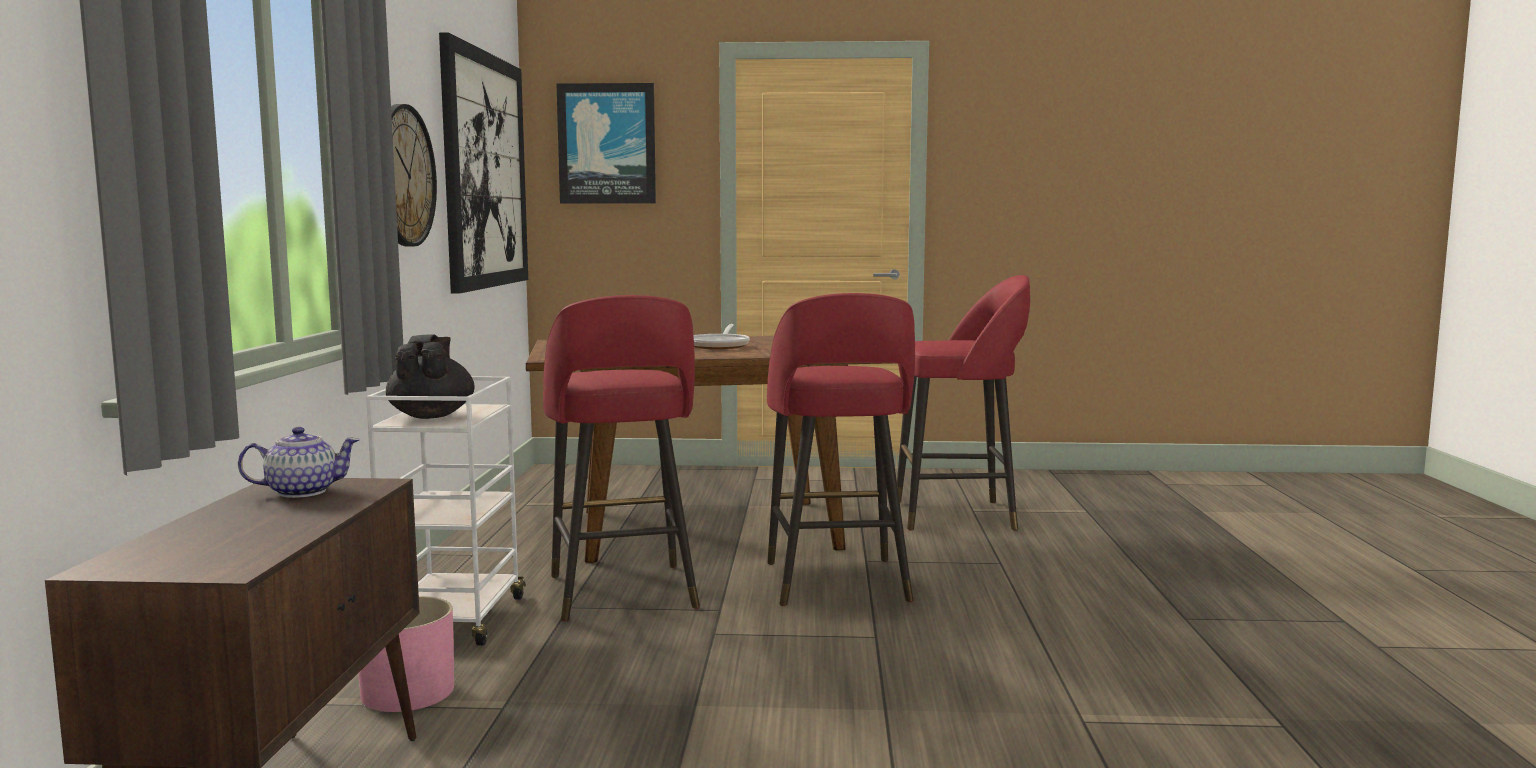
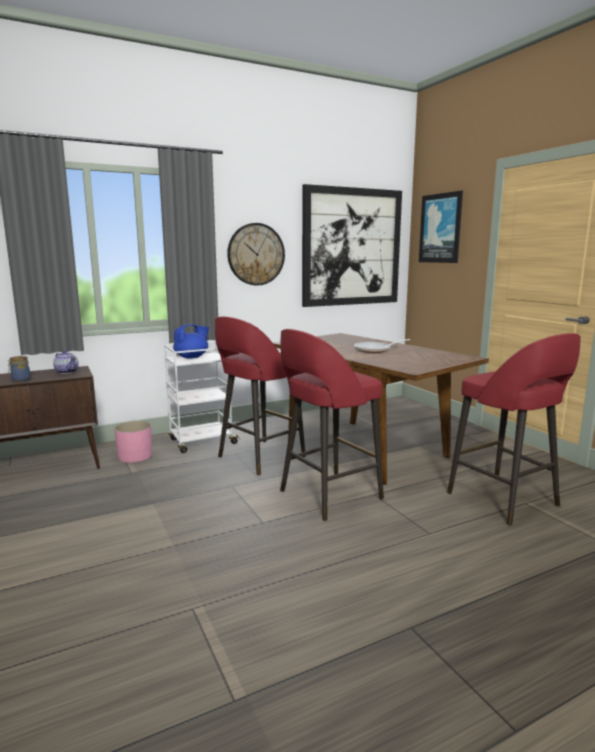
camera: 60 degrees right, 5 degrees up
black teapot [386,334,475,419] -> blue teapot [173,324,209,359]
none -> jar [7,356,31,382]

